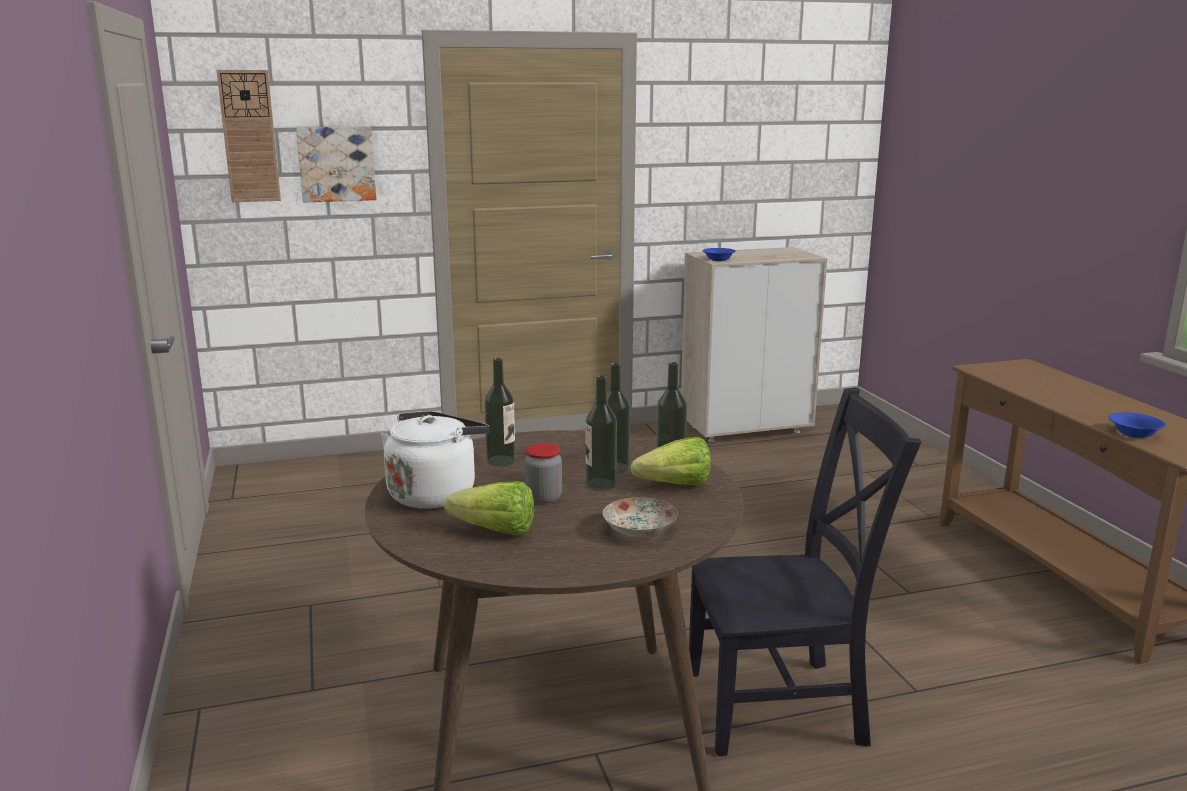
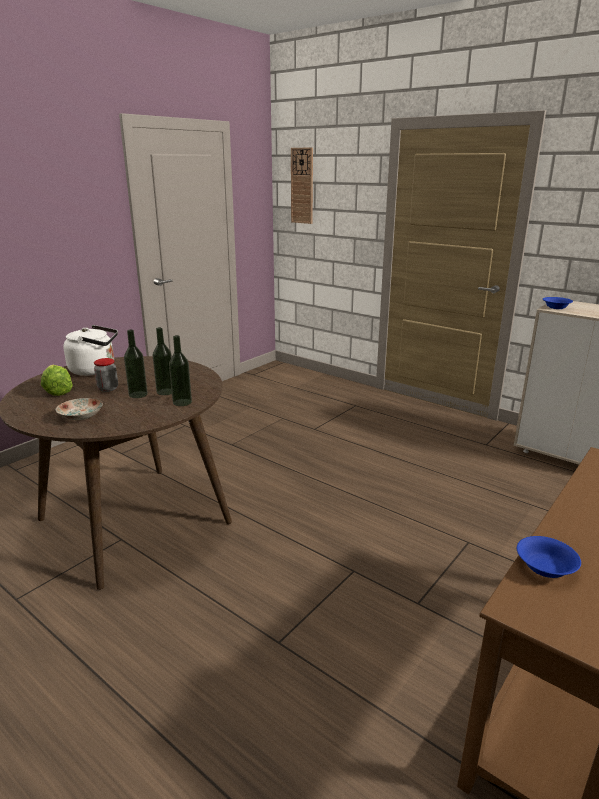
camera: 55 degrees right, 5 degrees up
picture [296,126,376,202] -> none
bottle [484,358,516,466] -> none
lettuce [631,437,711,485] -> none
black chair [689,387,921,756] -> none

